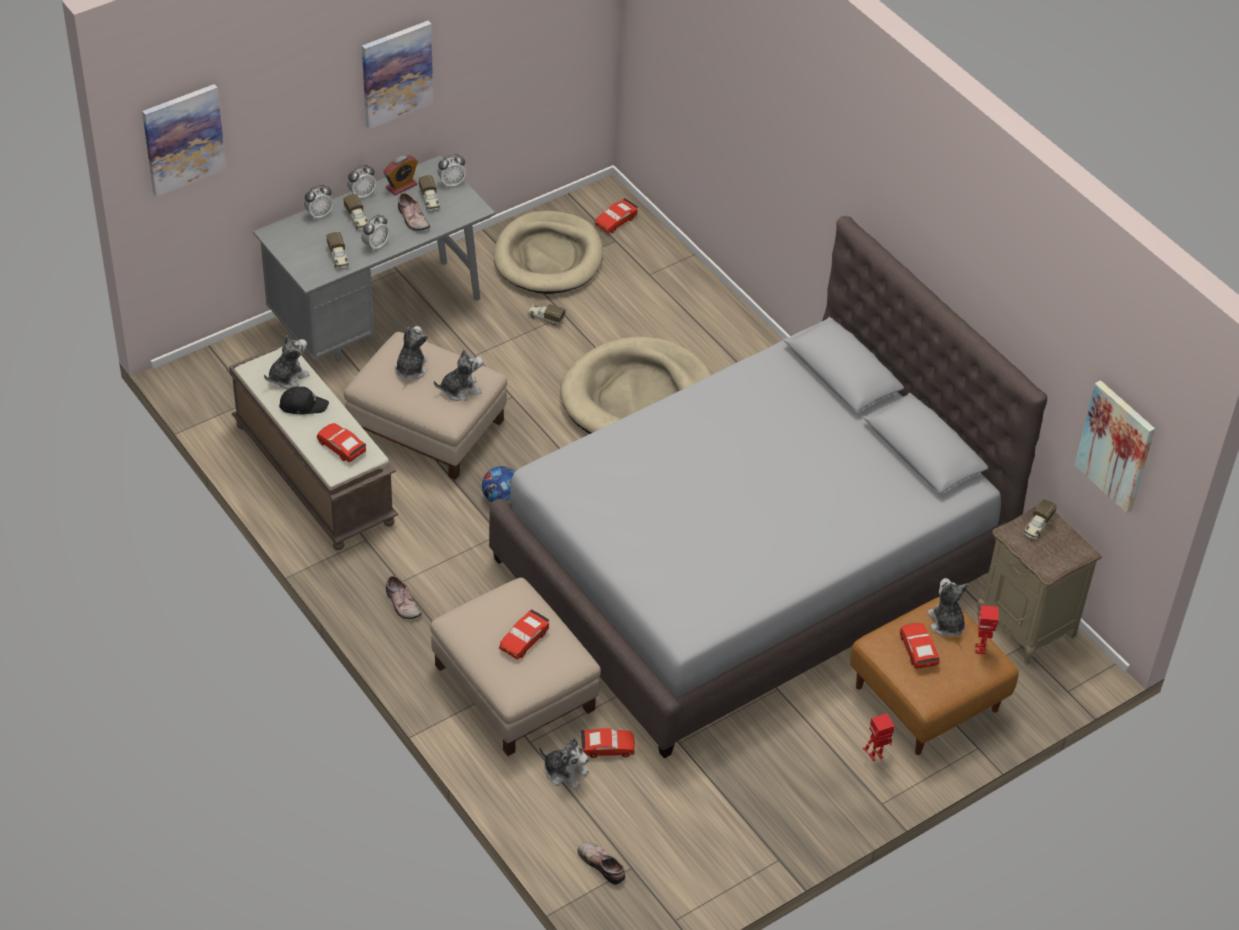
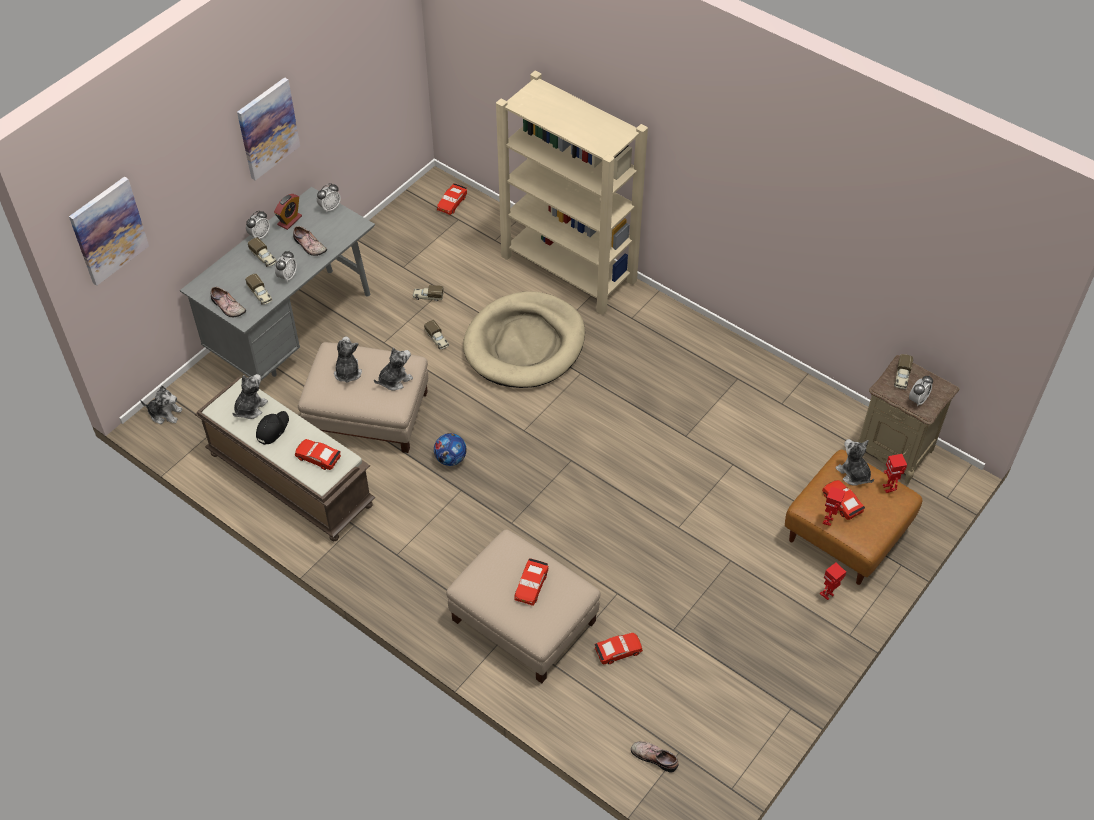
camera: 15 degrees left, 5 degrees up
black cap [279,387,329,414] -> black cap turned 45 degrees counterclockwise [256,411,289,445]
alarm clock [304,185,333,220] -> alarm clock moved to [909,376,933,407]
shoe [386,576,422,619] -> shoe moved to [210,287,246,317]
toy truck [419,175,440,211] -> toy truck moved to [424,320,449,350]
grey bed [489,216,1047,759] -> none
beige dog bed [494,211,603,294] -> none
plush toy [539,738,589,790] -> plush toy moved to [140,386,182,424]
picture [1074,380,1155,513] -> none
none -> beige bookcase [496,70,648,315]
none -> toy robot [822,486,845,526]

